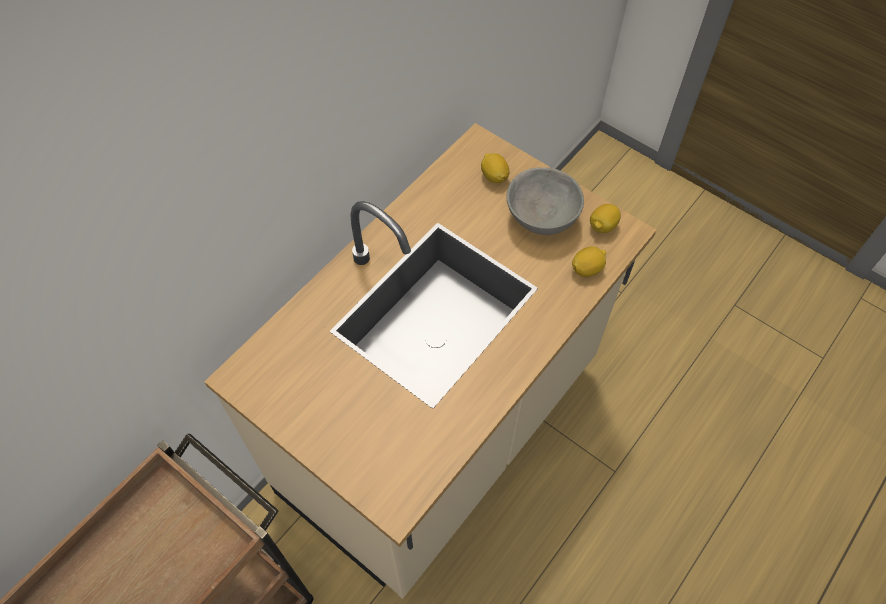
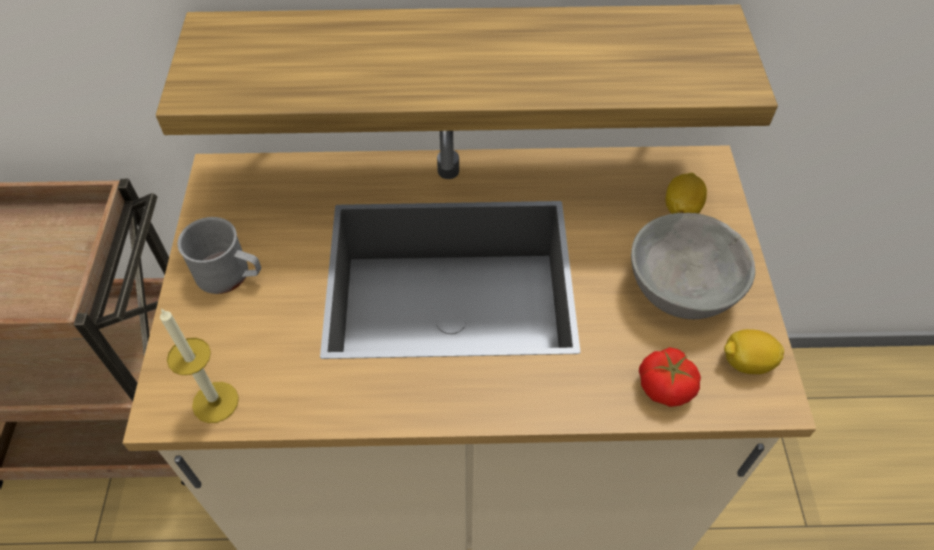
camera: 50 degrees right, 5 degrees down
lemon [572,246,606,277] -> tomato [639,347,701,407]
none -> shelf [156,5,778,135]
none -> candle [160,308,239,423]
none -> grey mug [177,217,261,294]

